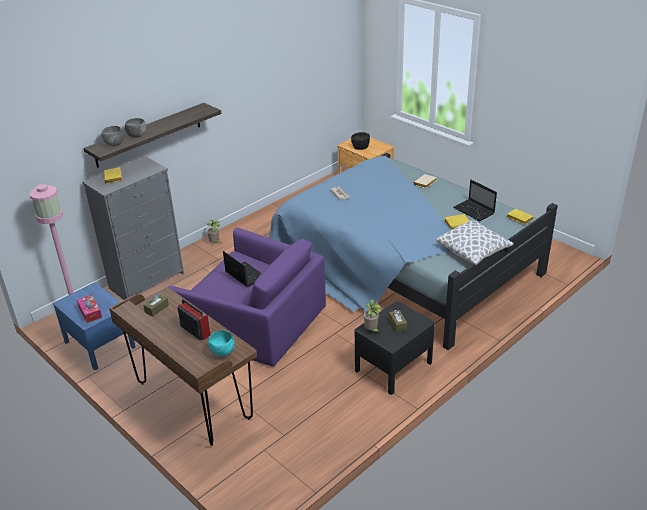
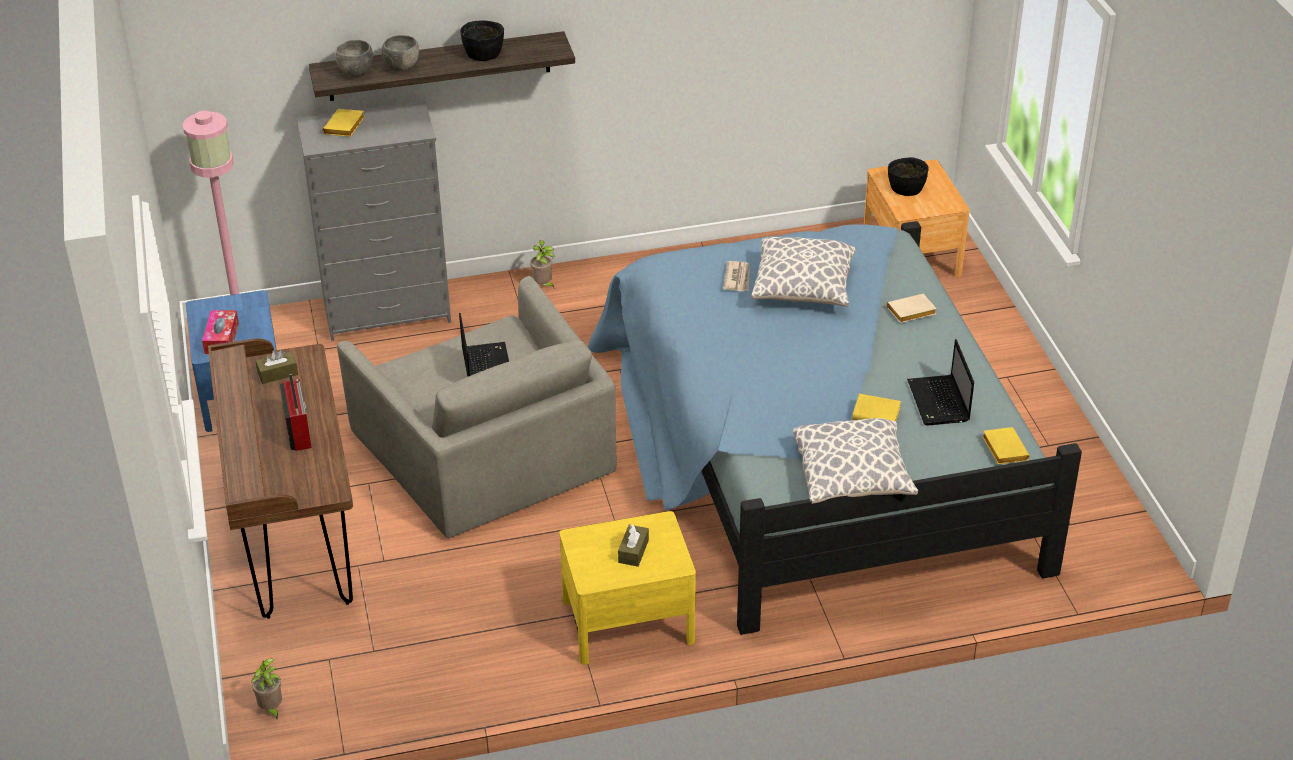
camera: 30 degrees right, 5 degrees up
purple armchair [168,227,326,367] -> grey armchair [337,276,617,538]
turquoise bowl [208,330,235,356] -> none
black nightstand [355,301,435,395] -> yellow nightstand [559,511,696,665]
potted plant [363,300,381,333] -> potted plant moved to [251,658,282,719]
none -> black bowl [460,21,504,61]
none -> pillow [751,237,856,307]

